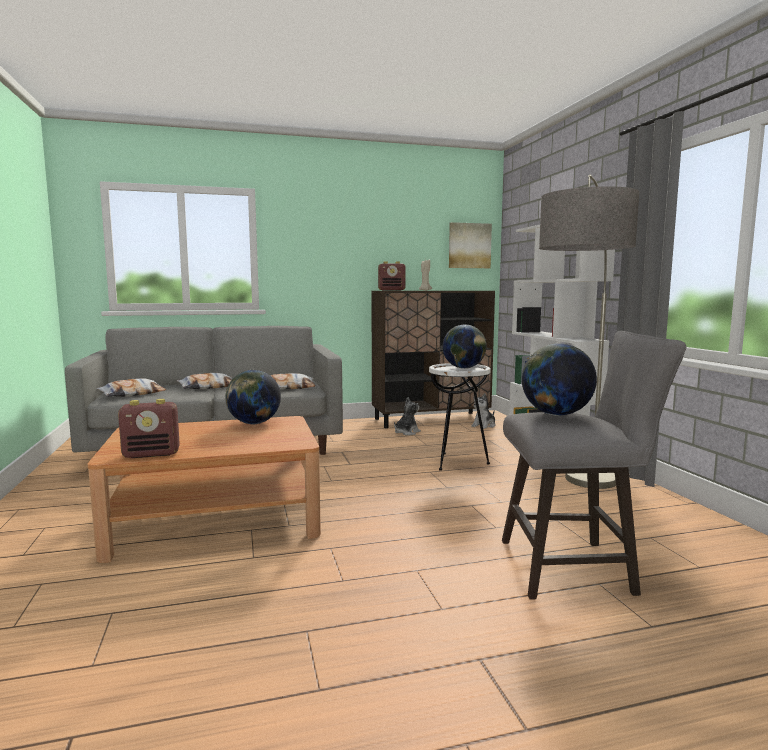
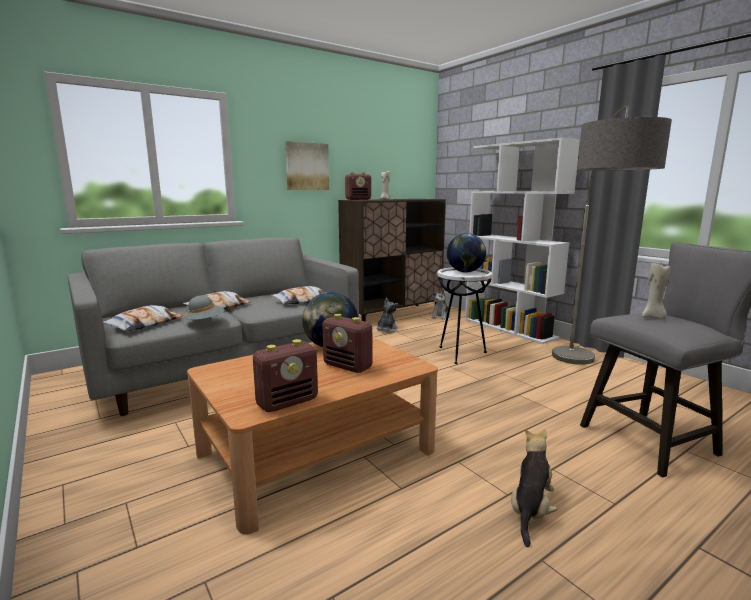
camera: 20 degrees left, 5 degrees up
picture [449,222,492,268] -> picture moved to [285,141,329,190]
globe [522,343,597,416] -> beige candle [642,263,670,319]
none -> grey hat [183,295,225,325]
none -> radio [322,314,372,373]
none -> plush toy [511,429,557,547]

